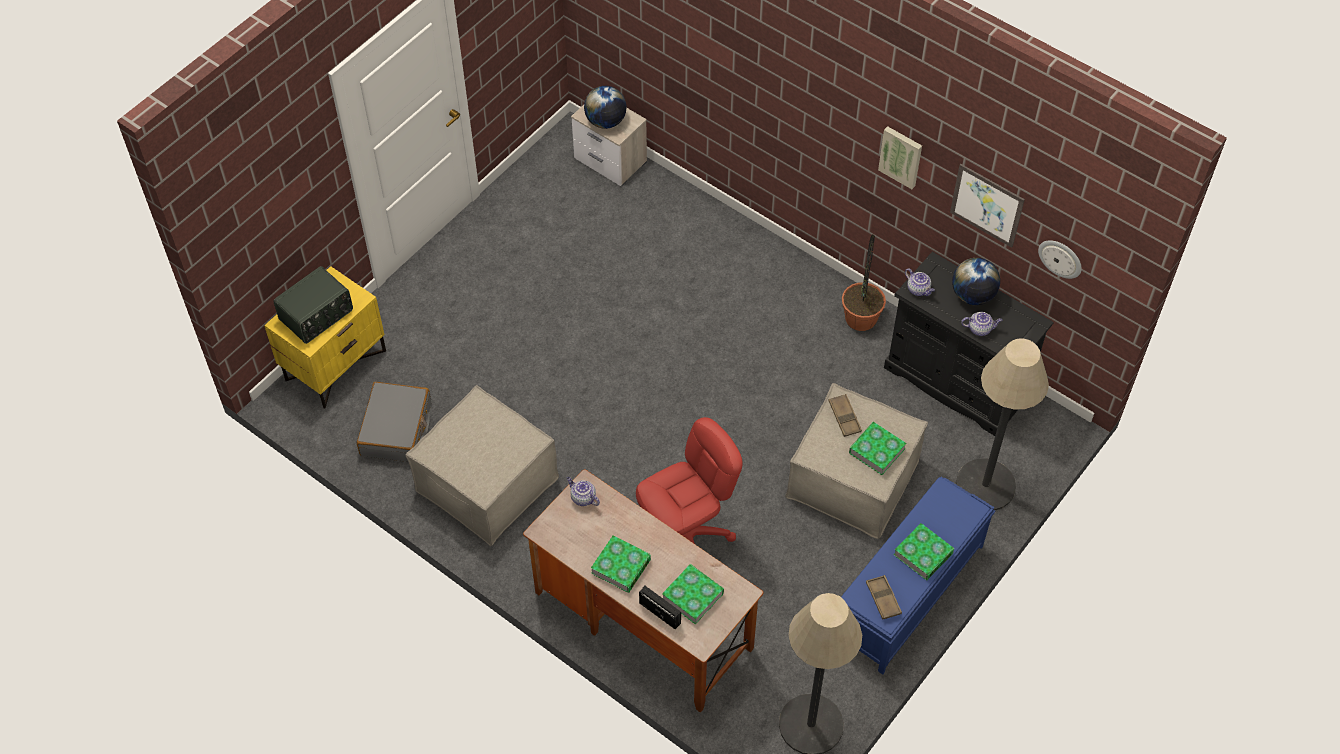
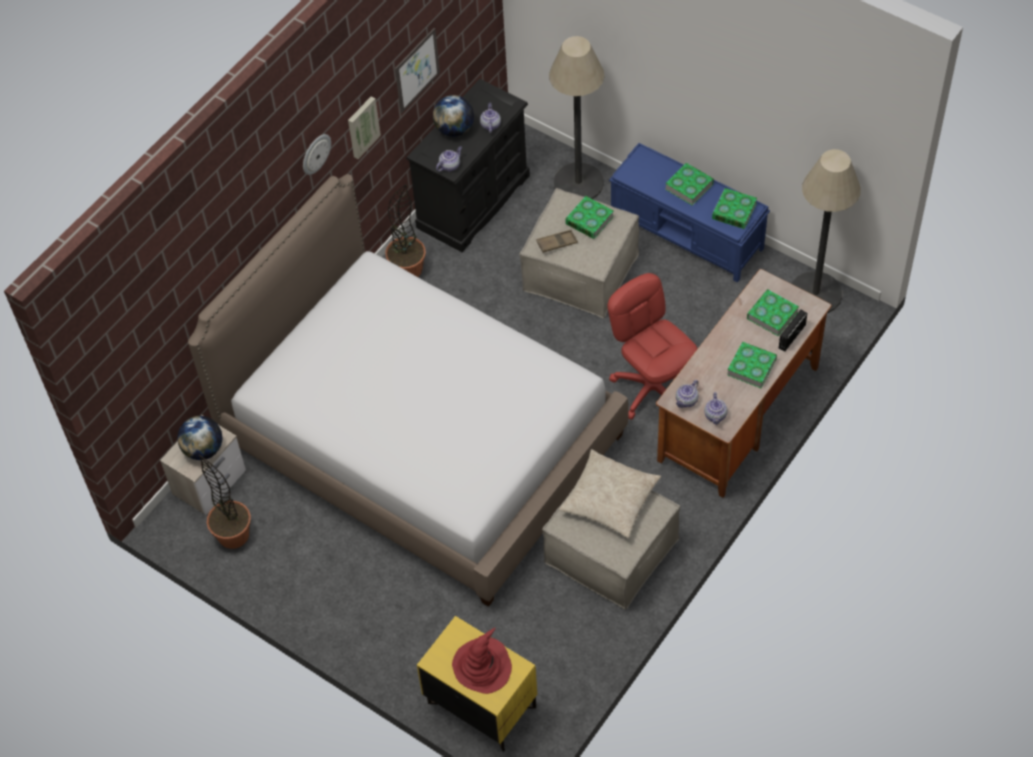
camera: 90 degrees left, 0 degrees up
radio [274,266,353,344] -> red hat [452,628,512,694]
grey suitcase [357,382,431,462] -> none
brown tray [866,575,902,620] -> book [712,188,757,229]
wall clock [1038,240,1082,279] -> wall clock moved to [303,134,331,175]
none -> bed [188,174,629,607]
none -> potted plant [199,455,251,549]
none -> beige pillow [559,449,661,538]
none -> teapot [704,392,728,425]

